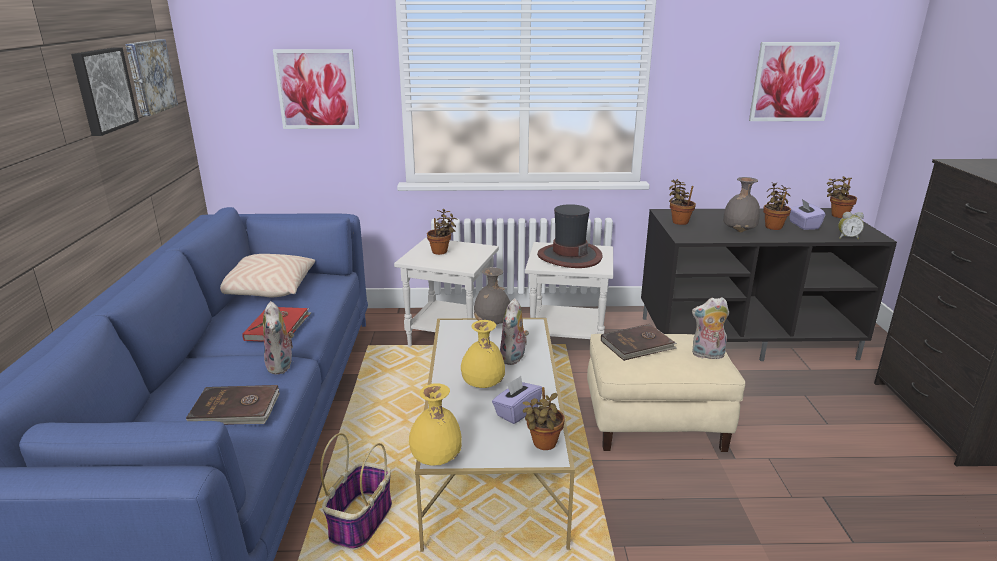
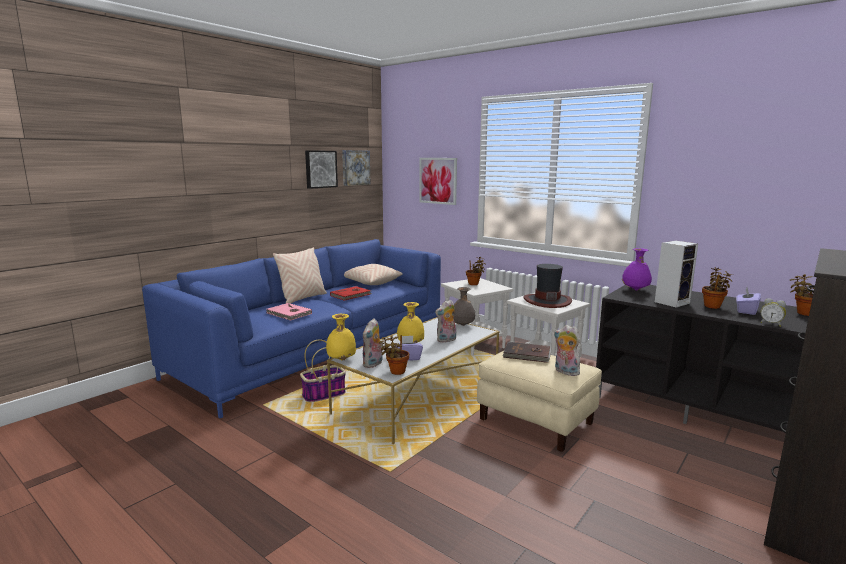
camera: 40 degrees right, 10 degrees down
brown book [186,385,280,425] -> pink book [267,303,312,321]
plush toy [263,301,294,375] -> plush toy moved to [363,318,383,368]
potted plant [669,179,696,225] -> purple vase [622,248,652,290]
grey vase [723,177,760,233] -> speaker [655,241,698,308]
picture [749,42,840,121] -> none
none -> beige pillow [273,247,327,304]

